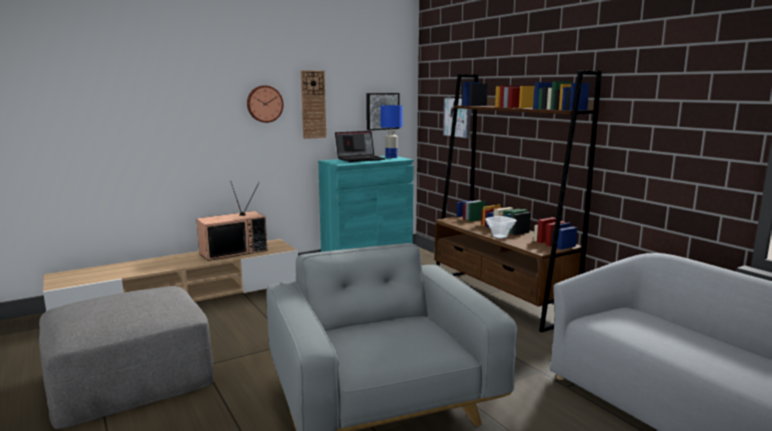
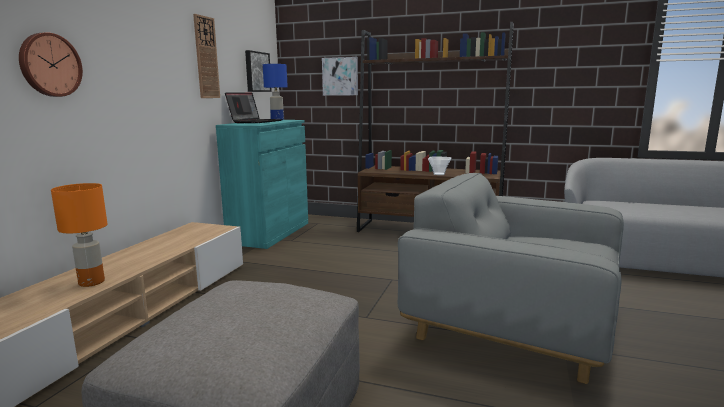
camera: 40 degrees left, 0 degrees up
television [197,181,267,261] -> none
wall clock [247,85,284,123] -> wall clock moved to [19,32,83,97]
none -> orange table lamp [51,183,108,287]

